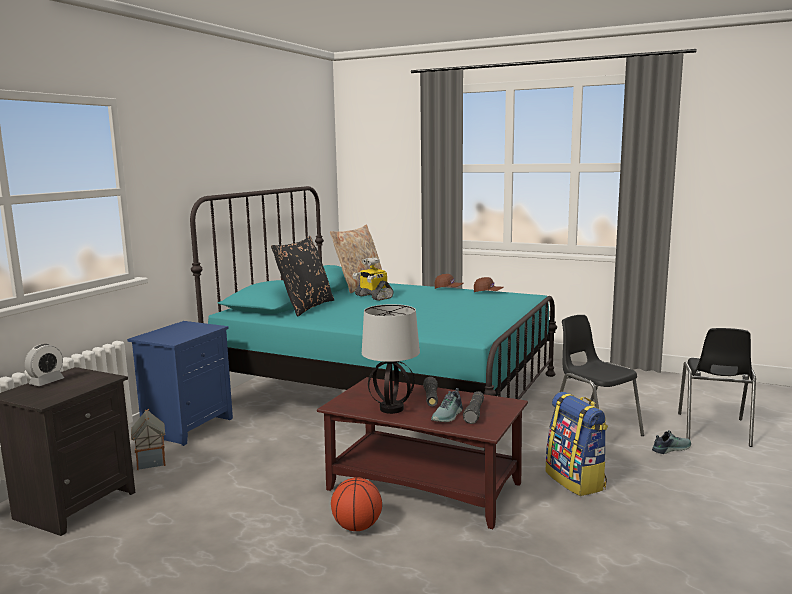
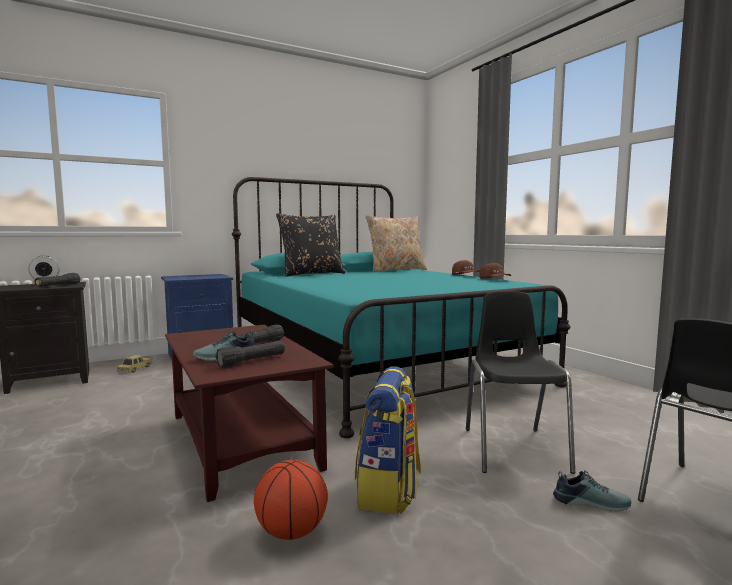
camera: 35 degrees right, 5 degrees down
toy house [131,409,166,470] -> toy car [117,355,152,373]
basketball [331,477,382,531] -> basketball moved to [254,459,328,540]
toy robot [352,257,394,301] -> none
table lamp [362,304,420,414] -> none
none -> black flashlight [35,273,81,287]

